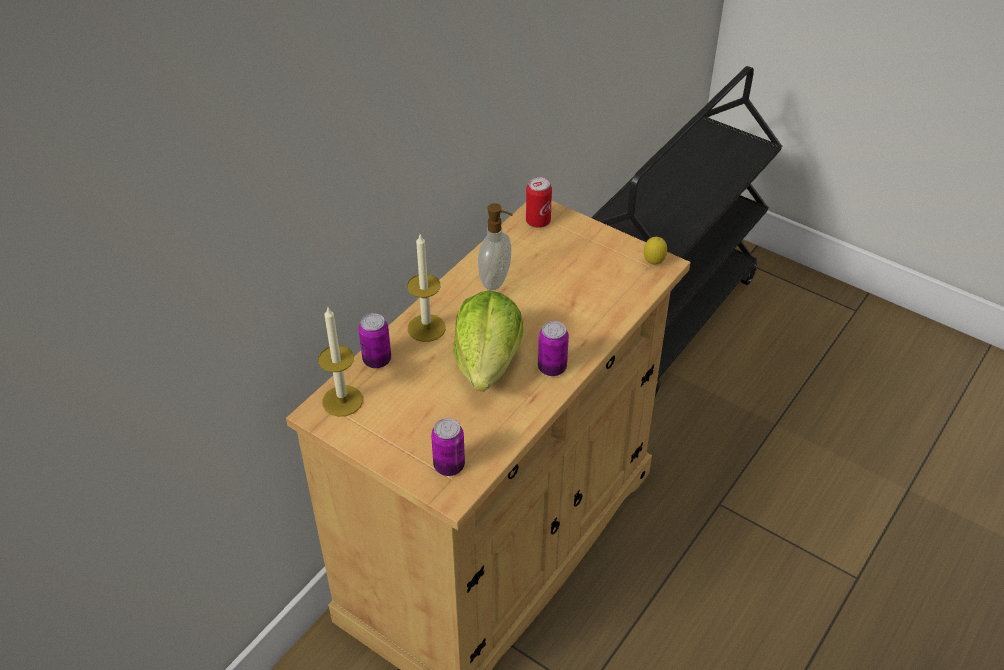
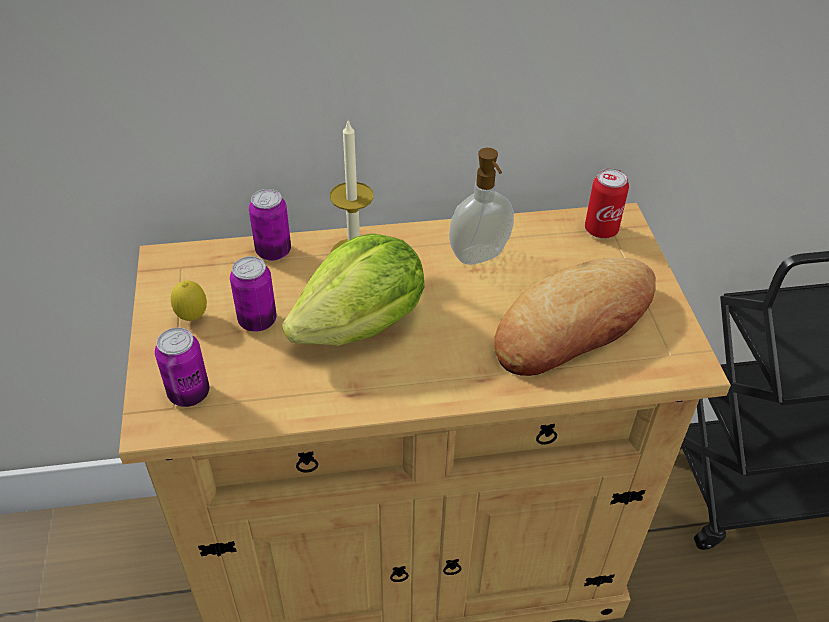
camera: 45 degrees right, 0 degrees up
candle [318,308,363,417] -> none
can [538,321,569,376] -> can moved to [230,256,277,332]
lemon [644,237,667,264] -> lemon moved to [171,280,207,321]
none -> bread [494,258,656,376]

